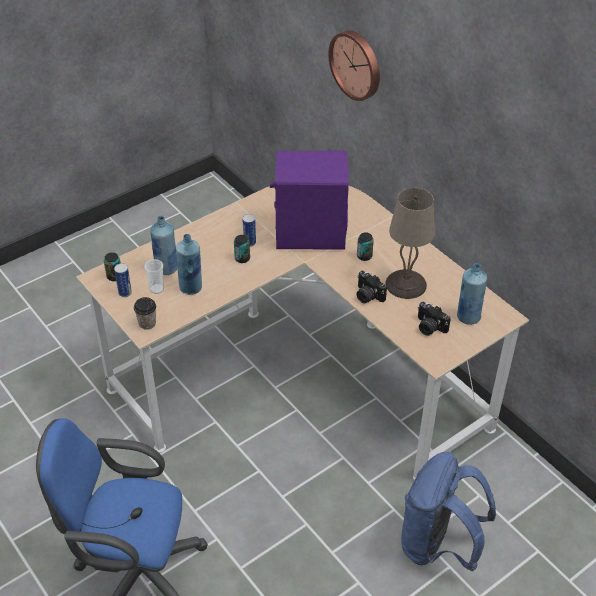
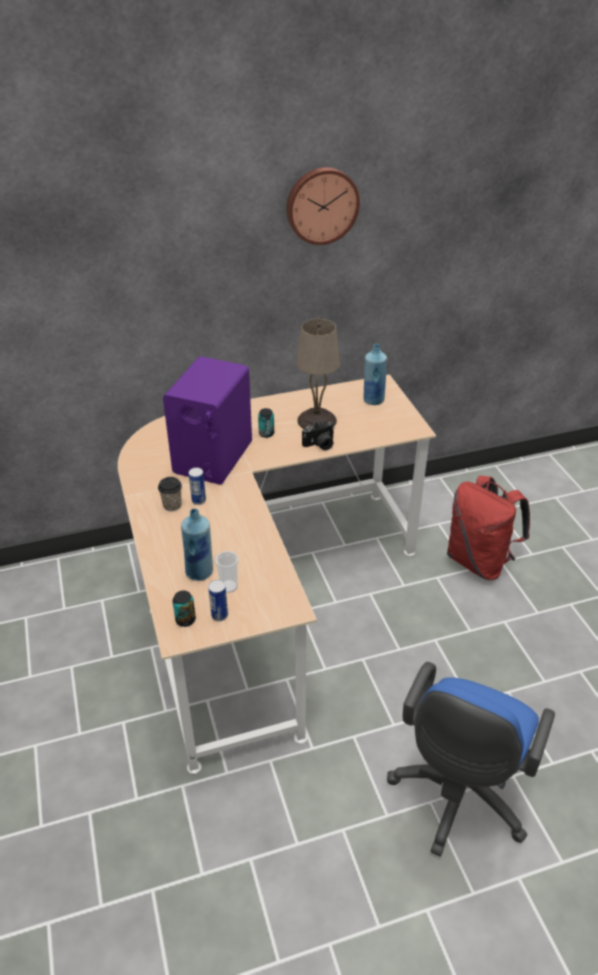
camera: 70 degrees left, 5 degrees down
cup [134,297,156,330] -> cup moved to [158,477,182,511]
blue bottle [176,234,202,295] -> none
can [234,235,250,263] -> none
wall clock [328,30,380,101] -> wall clock moved to [286,167,360,245]
blue backpack [401,452,496,571] -> red backpack [447,475,530,580]
camera [418,302,451,336] -> none

